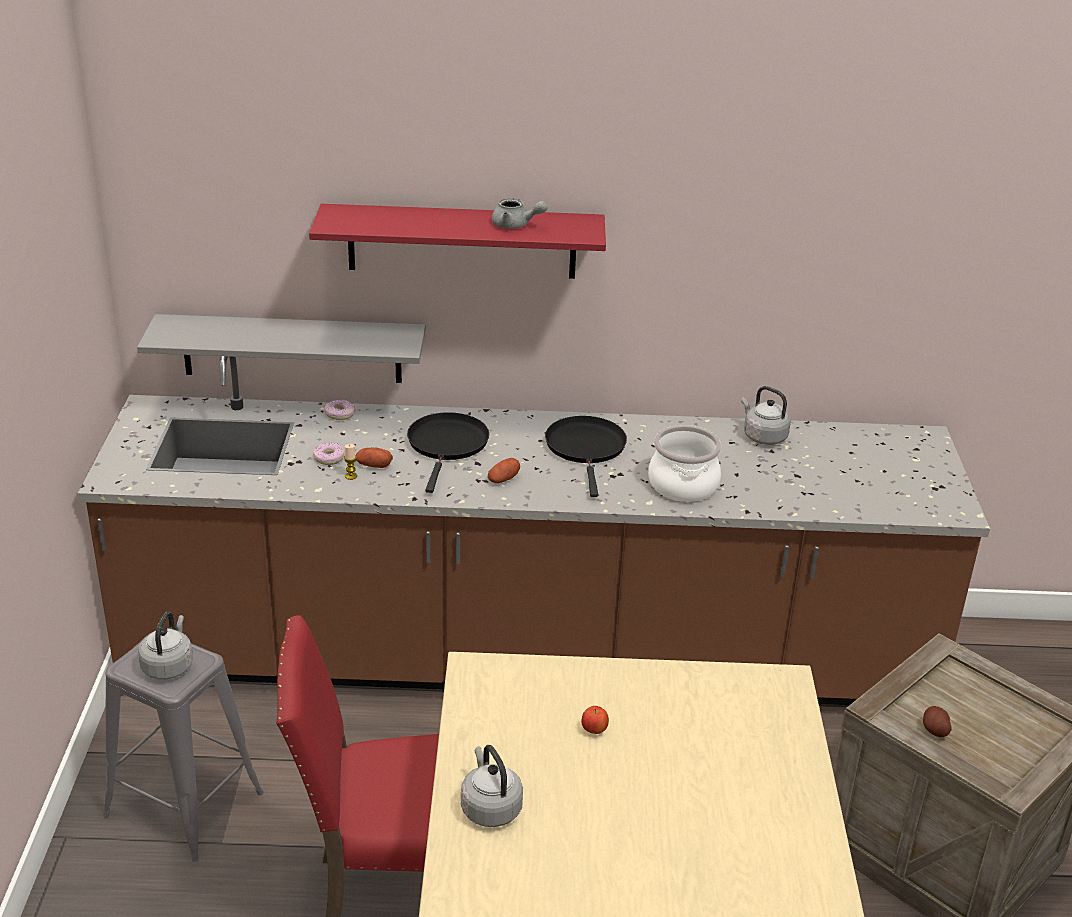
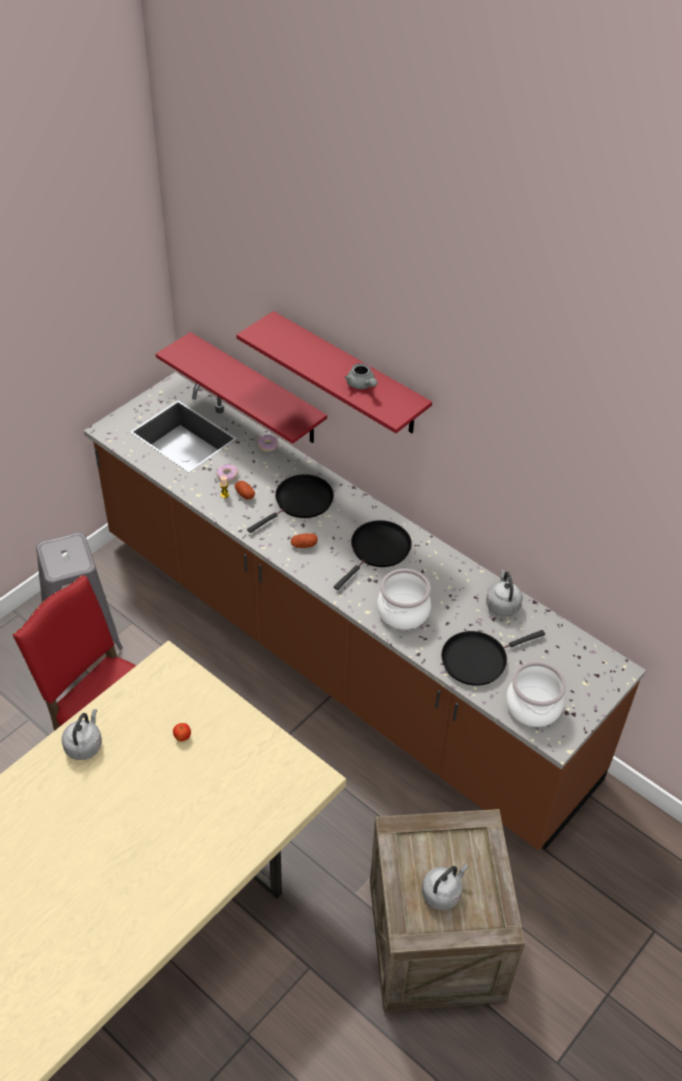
camera: 40 degrees right, 15 degrees up
grey shelf [137,314,426,383] -> red shelf [156,332,327,444]
grey kettle [138,611,193,679] -> grey kettle moved to [422,864,469,910]
potato [923,706,951,737] -> none
none -> black frying pan [441,630,545,686]
none -> cooking pot [506,661,566,727]

